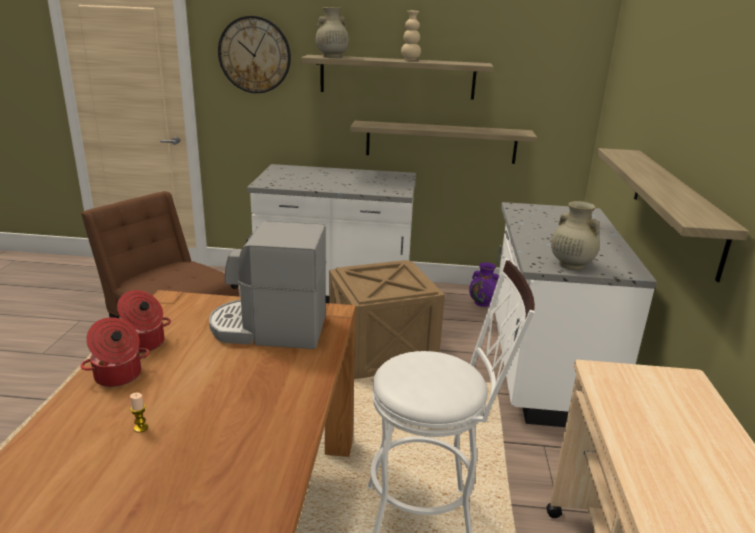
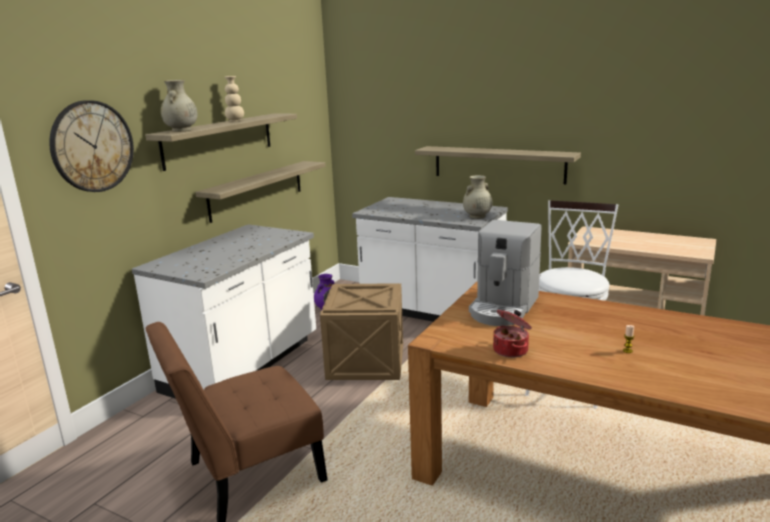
camera: 65 degrees left, 5 degrees down
cooking pot [80,317,149,387] -> none

